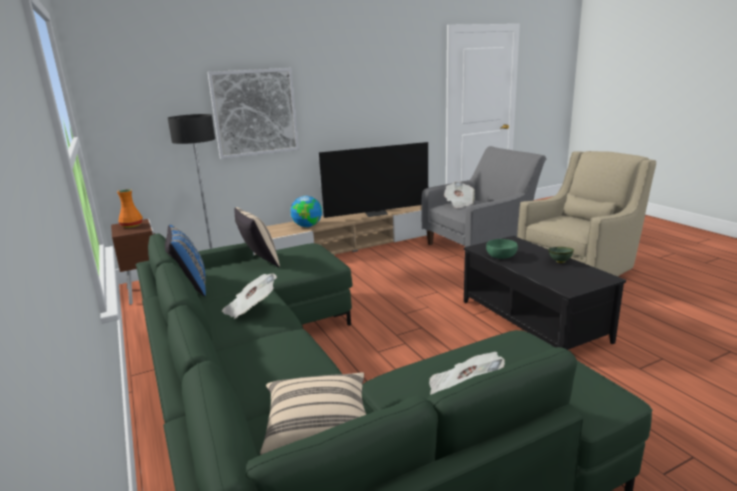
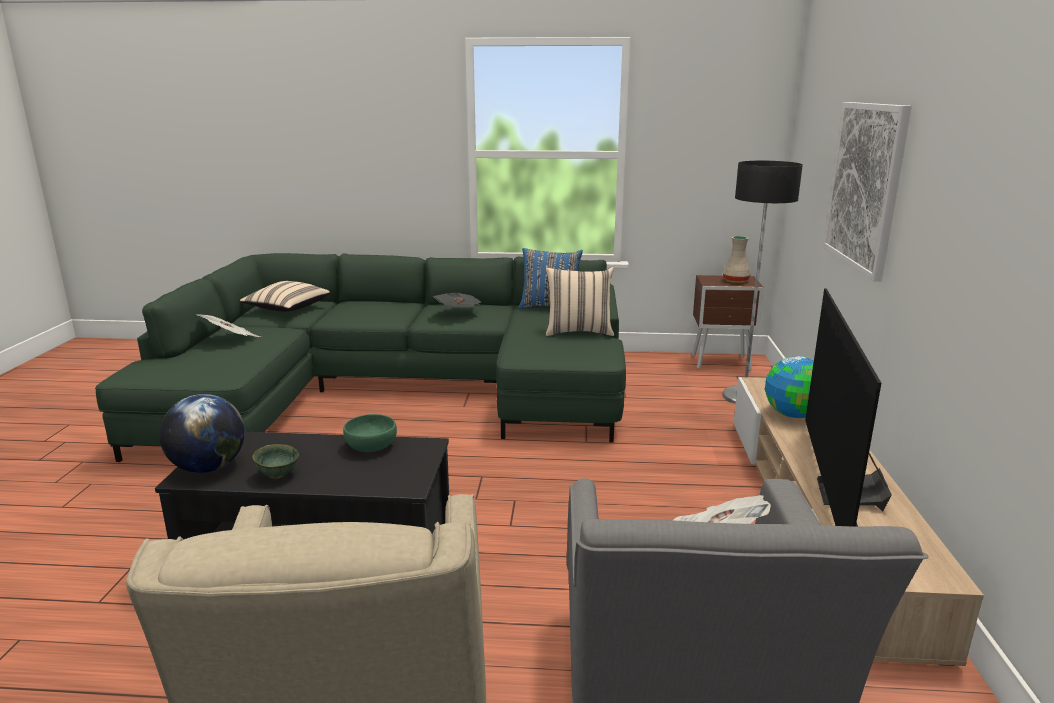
camera: 120 degrees right, 0 degrees up
orange vase [117,189,143,228] -> beige vase [723,236,751,283]
none -> globe [159,394,245,473]

